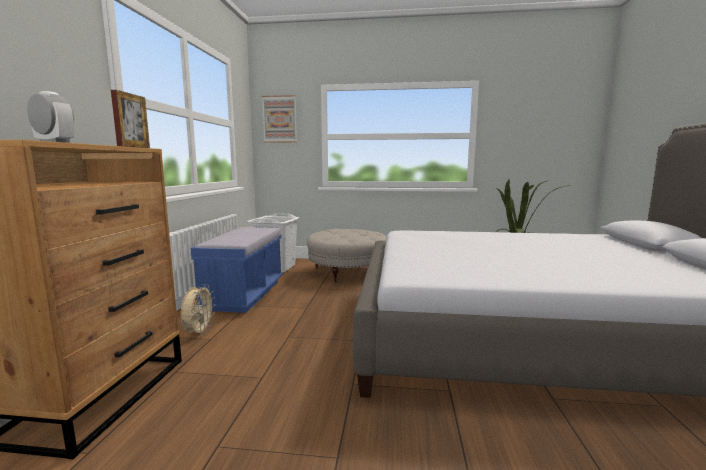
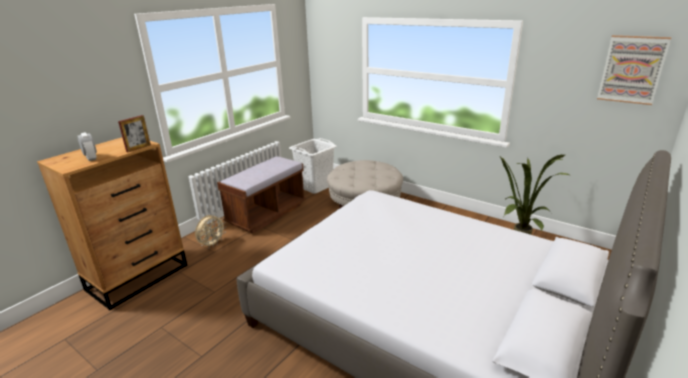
camera: 30 degrees right, 15 degrees up
blue bench [191,227,283,313] -> brown bench [217,156,306,233]
picture [262,95,297,143] -> picture moved to [597,35,672,105]

